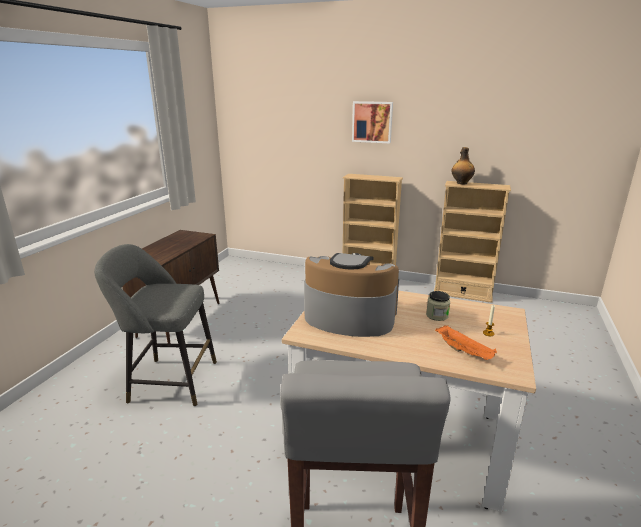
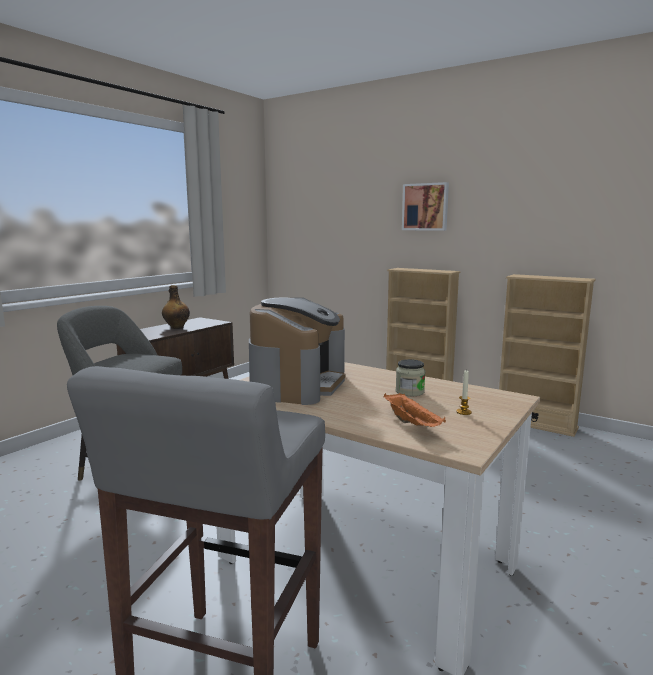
camera: 15 degrees right, 10 degrees down
coffee machine [304,253,399,337] -> coffee machine turned 75 degrees clockwise [249,297,346,405]
bottle [451,147,475,184] -> bottle moved to [162,285,190,329]

